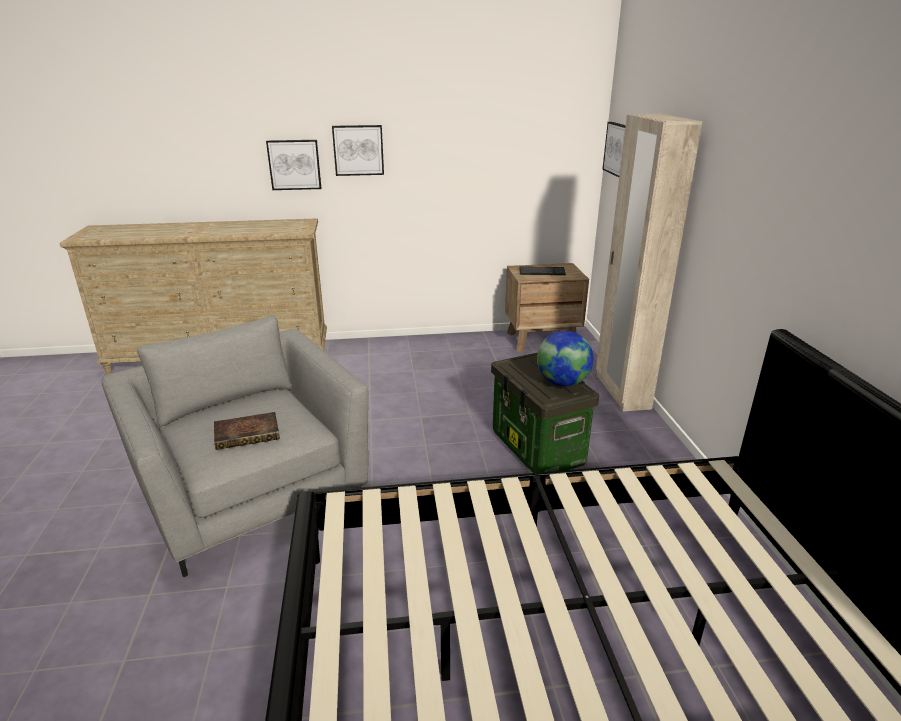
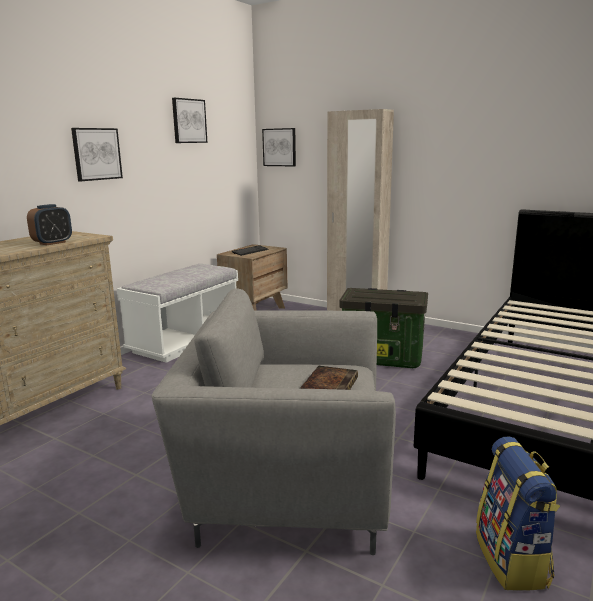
camera: 50 degrees left, 10 degrees down
picture [266,140,321,190] -> picture moved to [172,98,208,143]
globe [537,331,594,386] -> none
none -> alarm clock [27,204,72,245]
none -> white bench [117,264,238,363]
none -> backpack [476,437,560,591]

